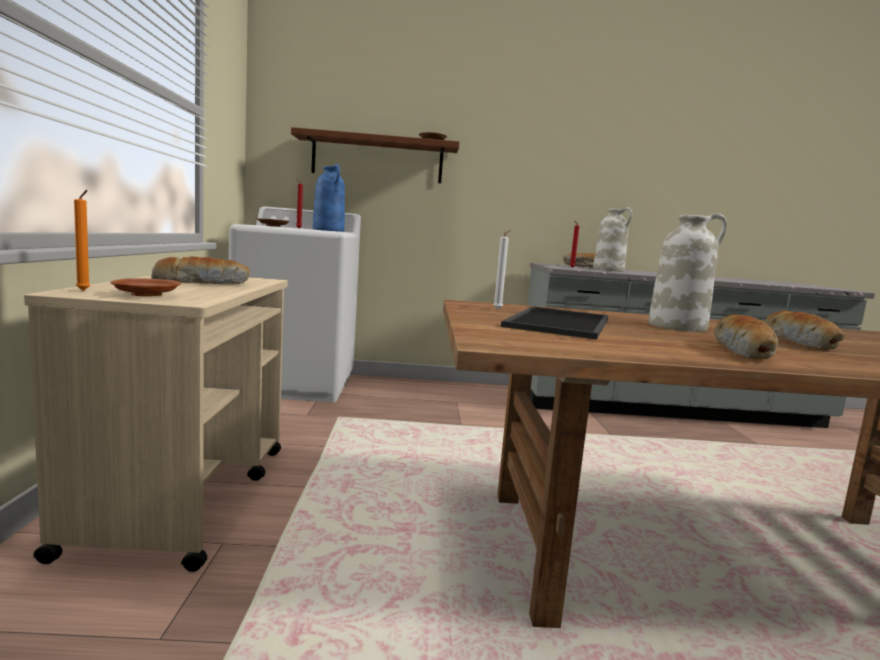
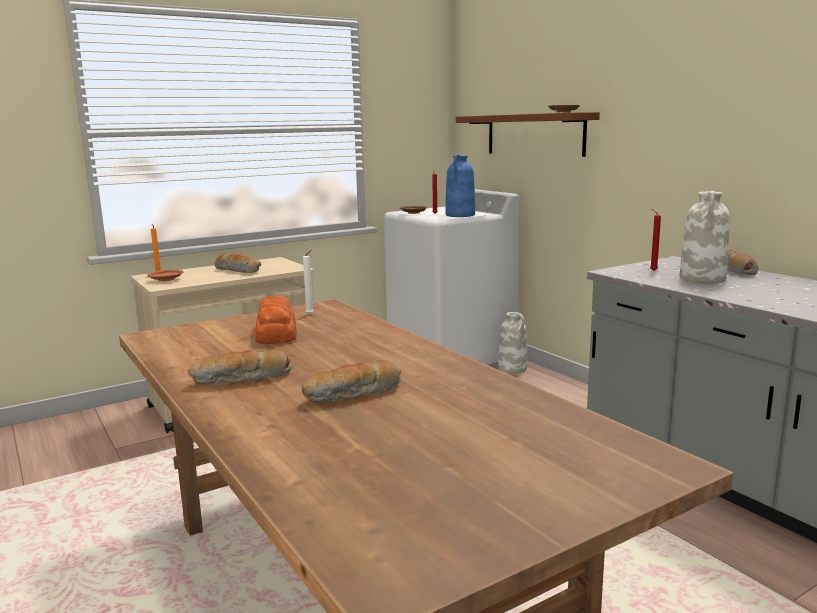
camera: 60 degrees right, 5 degrees up
tray [501,306,608,339] -> bread [255,296,297,344]
white vase [649,213,727,332] -> white vase moved to [498,312,527,373]

